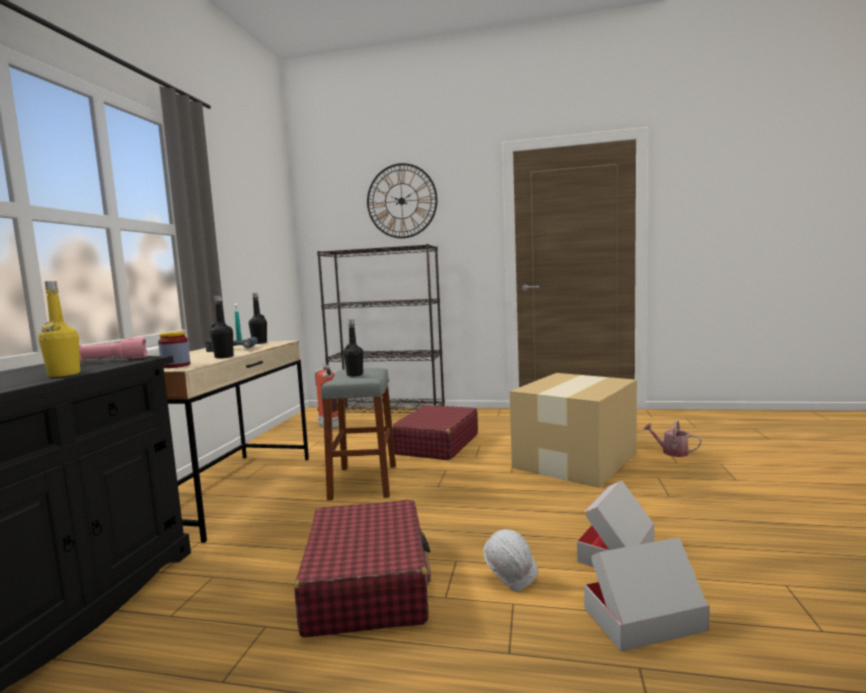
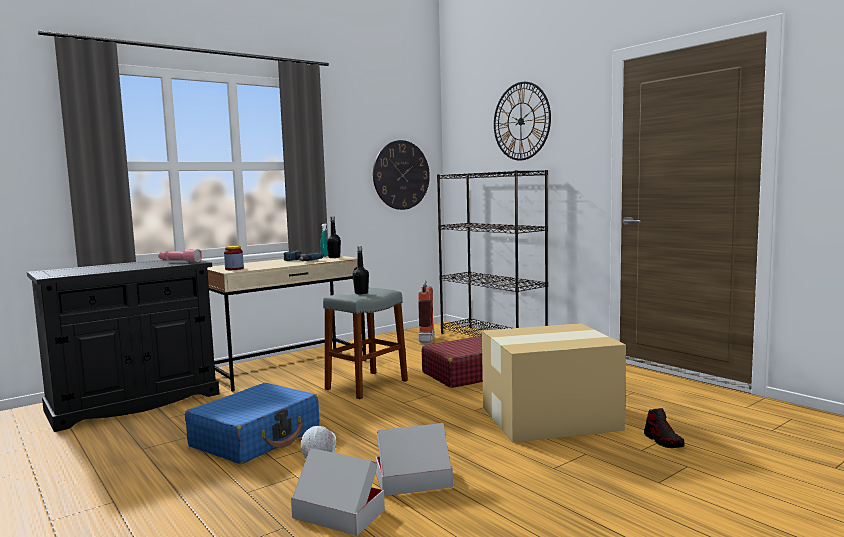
camera: 40 degrees right, 0 degrees up
yellow bottle [38,281,80,377] -> none
black bottle [210,296,233,358] -> none
red suitcase [295,499,431,638] -> blue suitcase [185,383,319,464]
watering can [643,419,701,457] -> shoe [644,408,685,448]
none -> wall clock [373,140,430,210]

